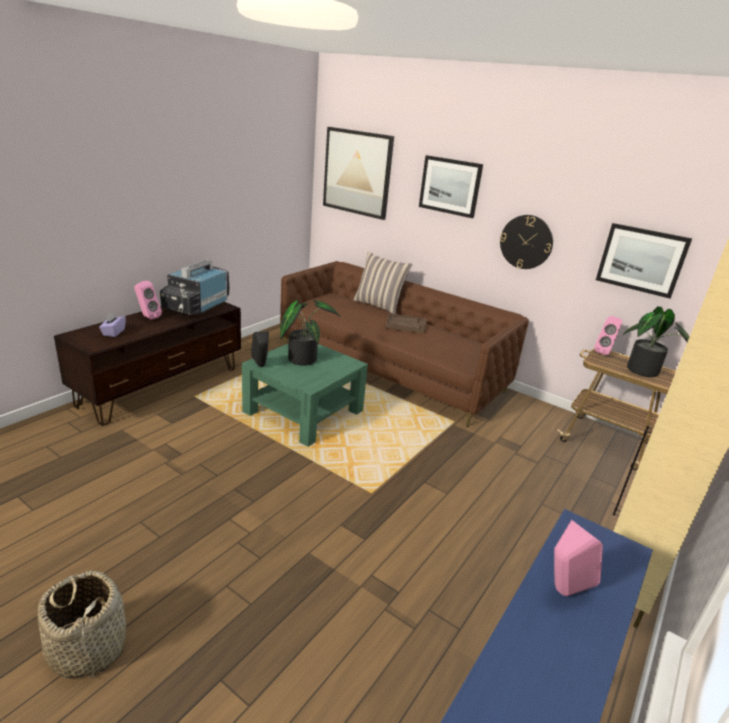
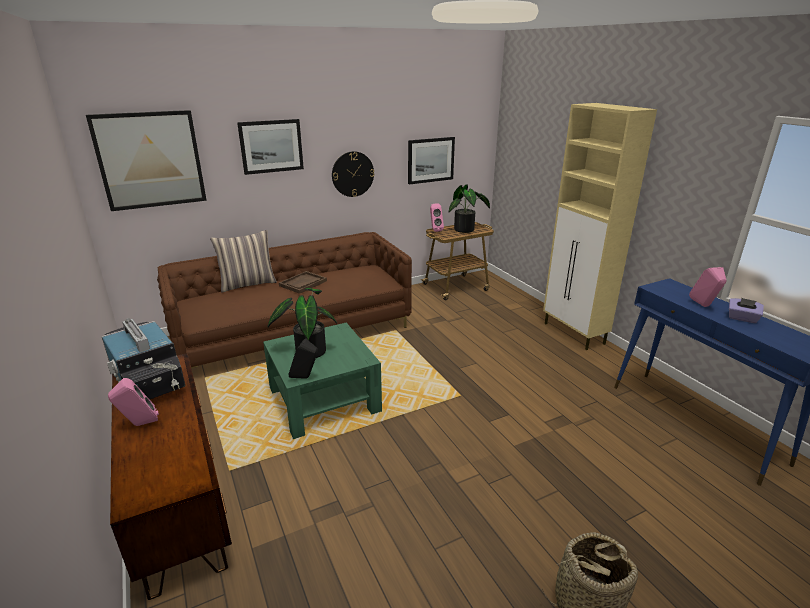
camera: 60 degrees left, 0 degrees up
purple tissue box [99,312,126,337] -> purple tissue box moved to [729,298,764,323]

